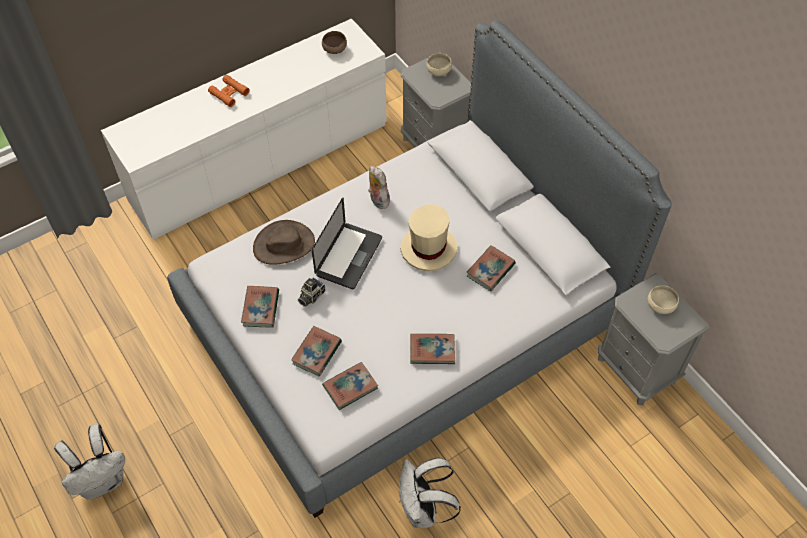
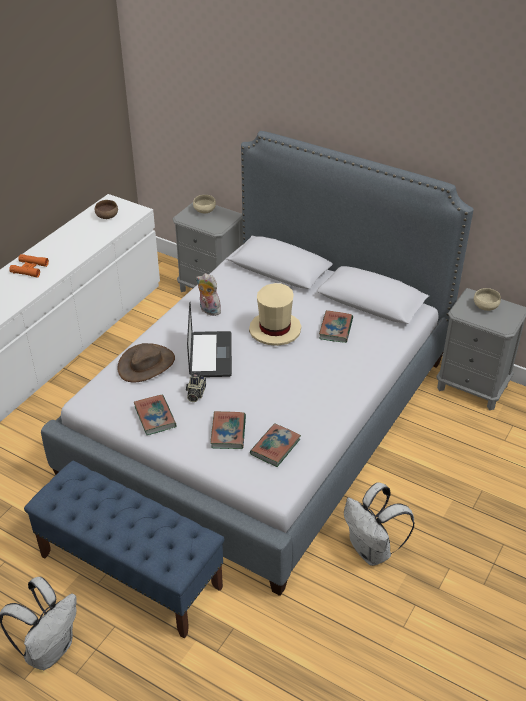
camera: 25 degrees left, 15 degrees down
book [410,334,455,364] -> none
none -> blue bench [24,461,225,639]

